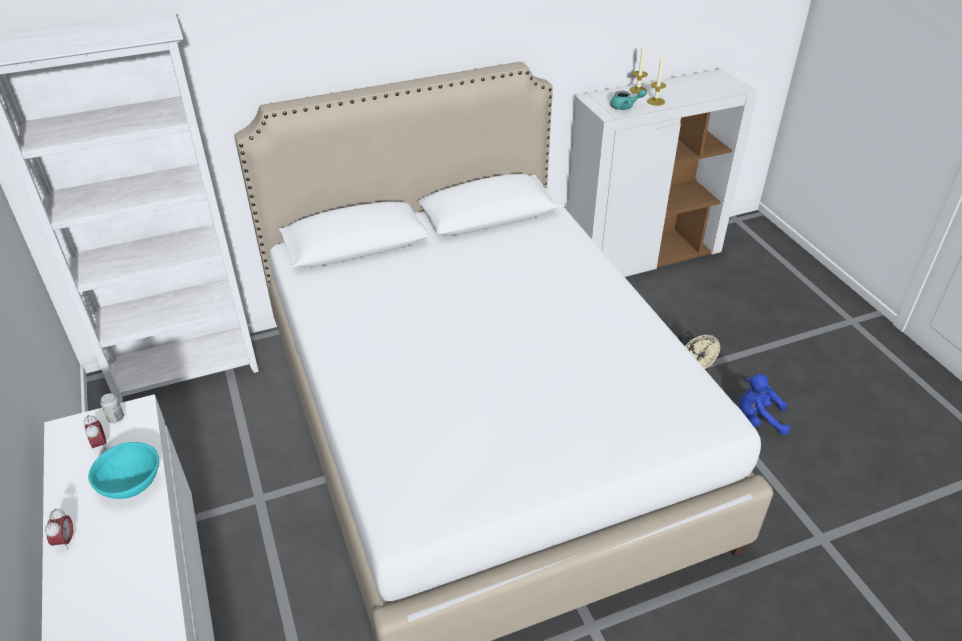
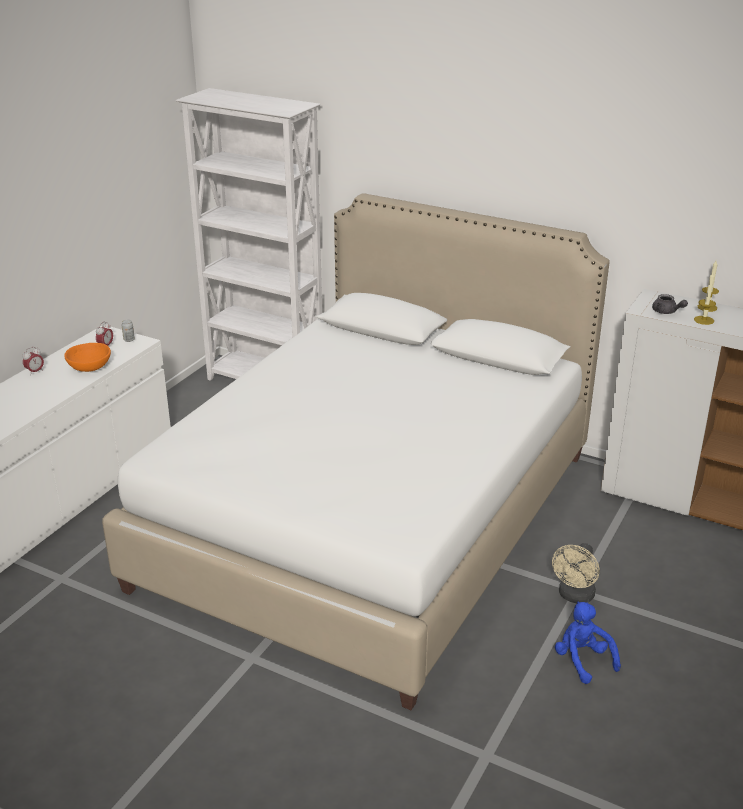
camera: 50 degrees right, 10 degrees down
turquoise bowl [88,442,159,499] -> orange bowl [64,343,111,372]
turquoise teapot [610,89,647,110] -> grey teapot [652,294,688,314]

